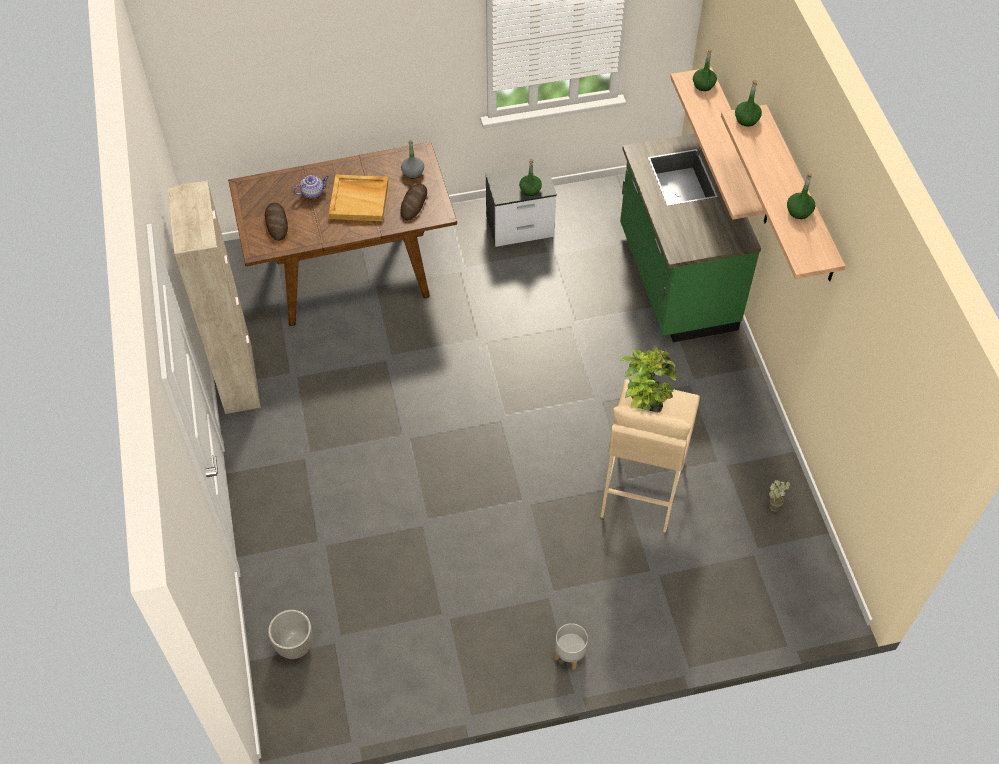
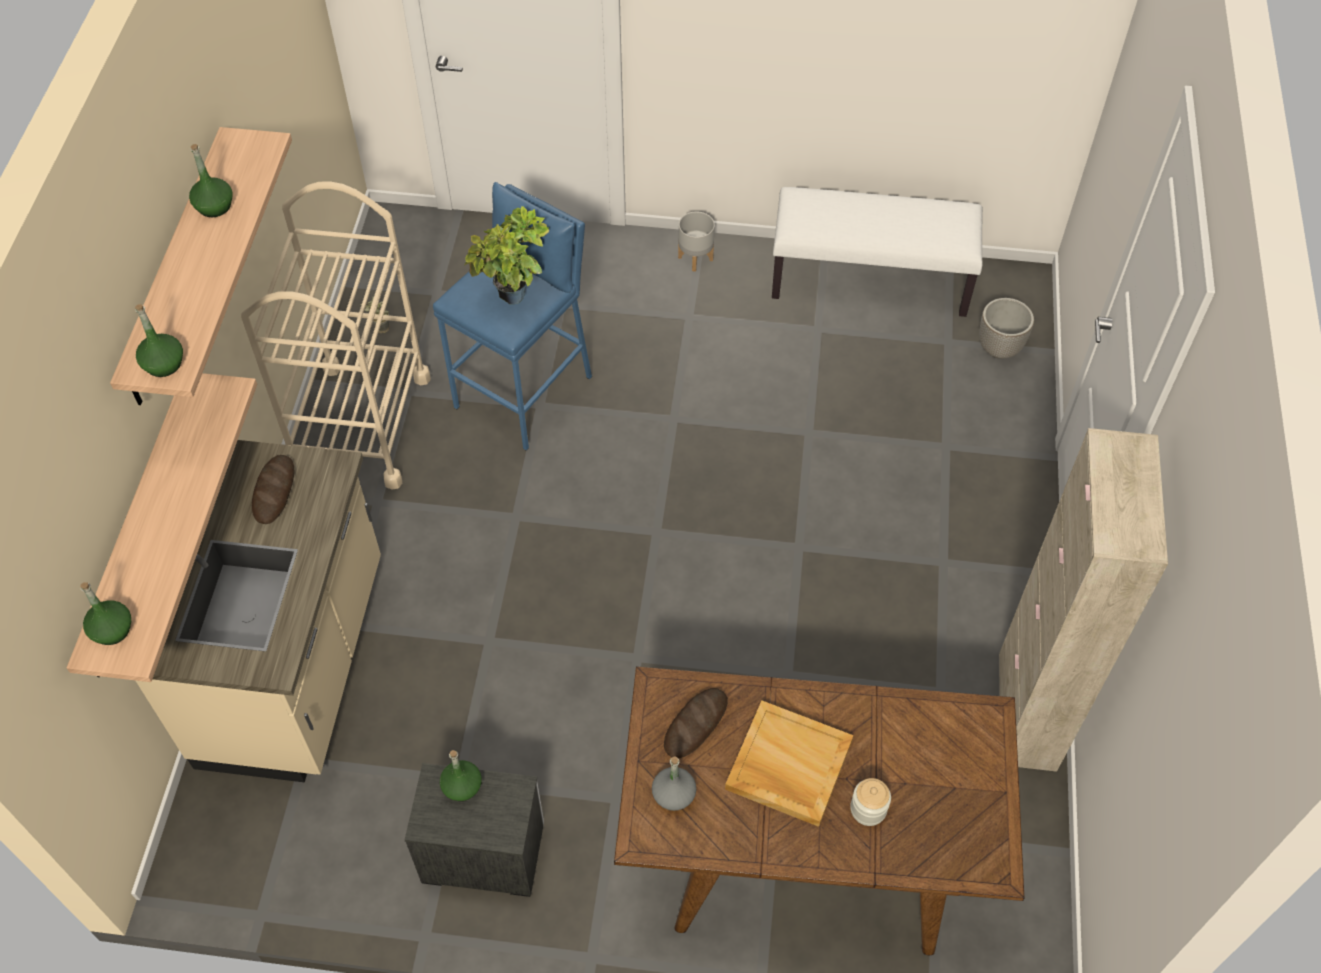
camera: 160 degrees left, 0 degrees up
bread [265,203,288,241] -> bread moved to [252,455,294,524]
teapot [293,175,329,199] -> jar [850,778,891,826]
beige stool [601,379,700,533] -> blue stool [433,182,592,451]
green counter [620,134,761,342] -> beige counter [136,440,381,782]
none -> beige cart [241,181,431,490]
none -> white bench [772,187,983,317]

